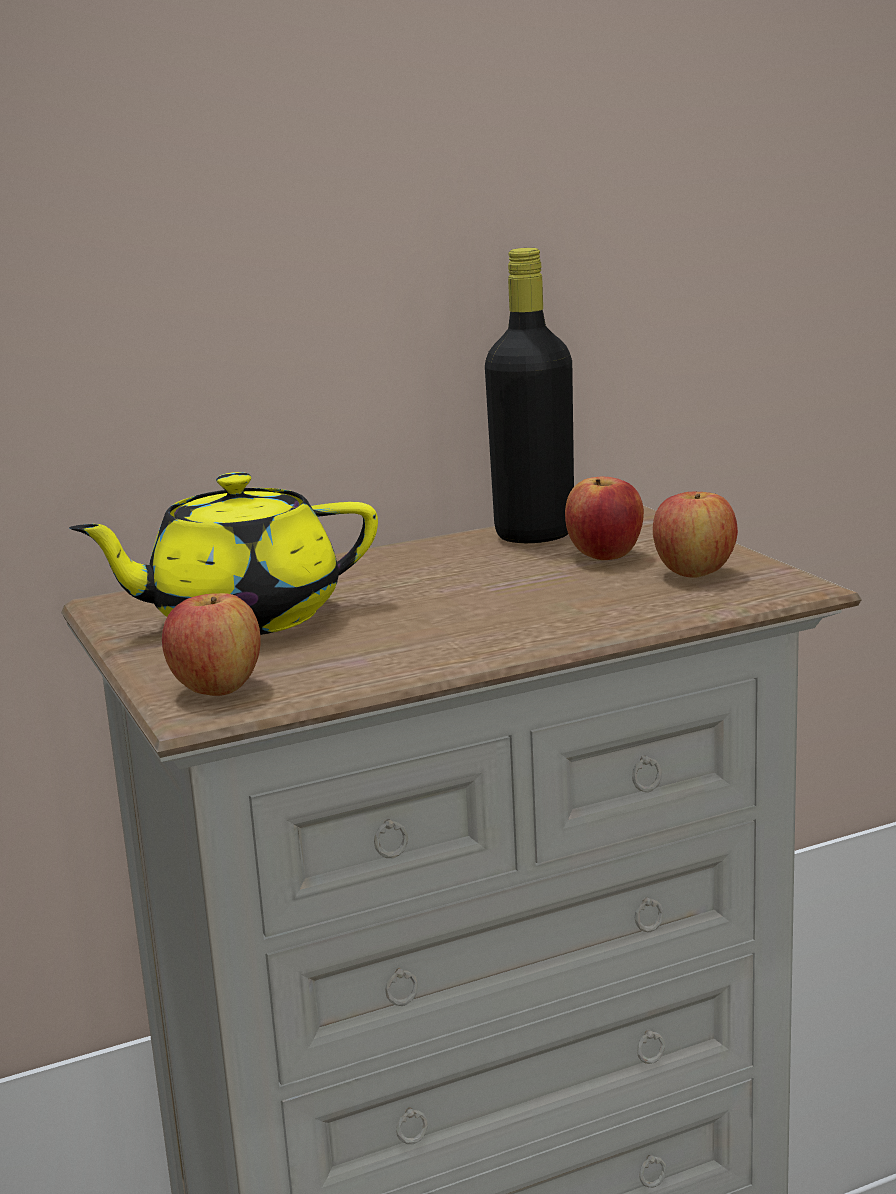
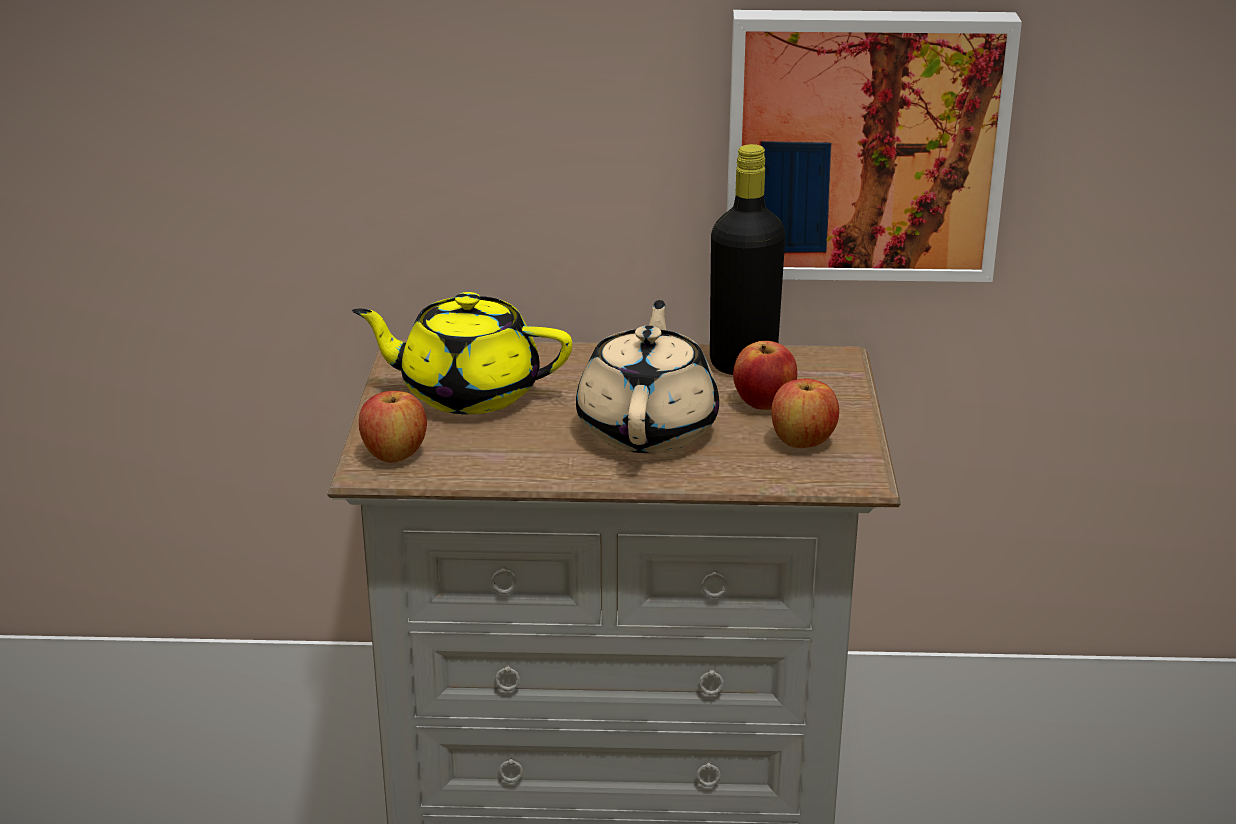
camera: 25 degrees right, 10 degrees up
none -> beige teapot [576,300,719,453]
none -> picture [727,10,1022,282]

